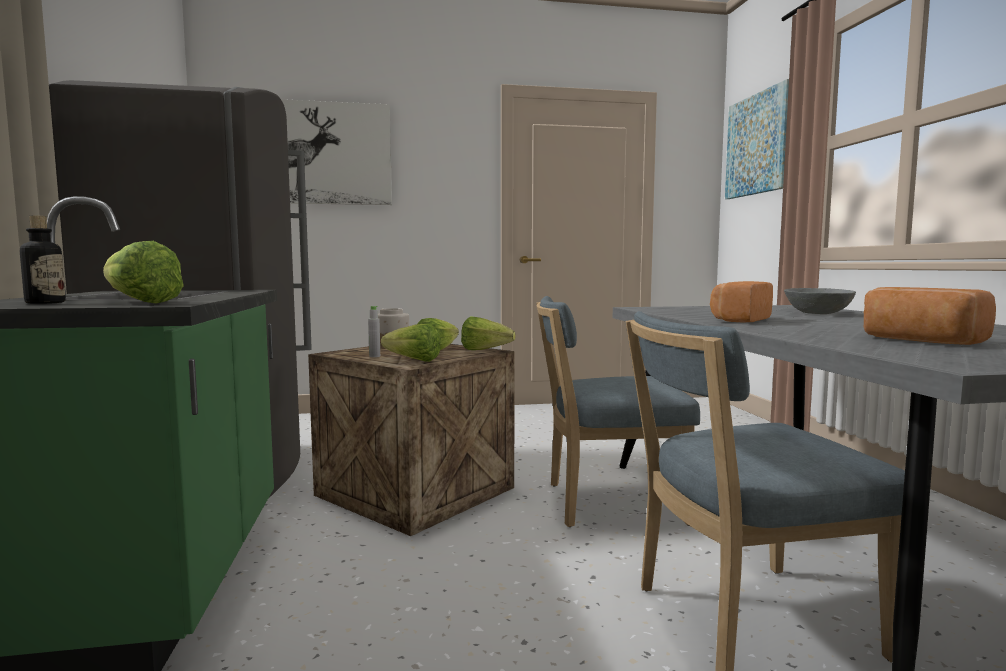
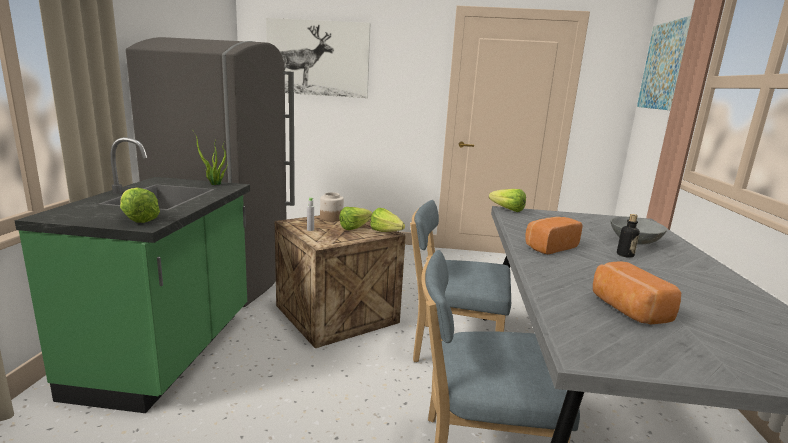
camera: 15 degrees right, 10 degrees up
bottle [20,215,66,304] -> bottle moved to [617,214,640,258]
lettuce [381,323,440,362] -> lettuce moved to [489,189,526,212]
none -> potted plant [193,131,227,185]

